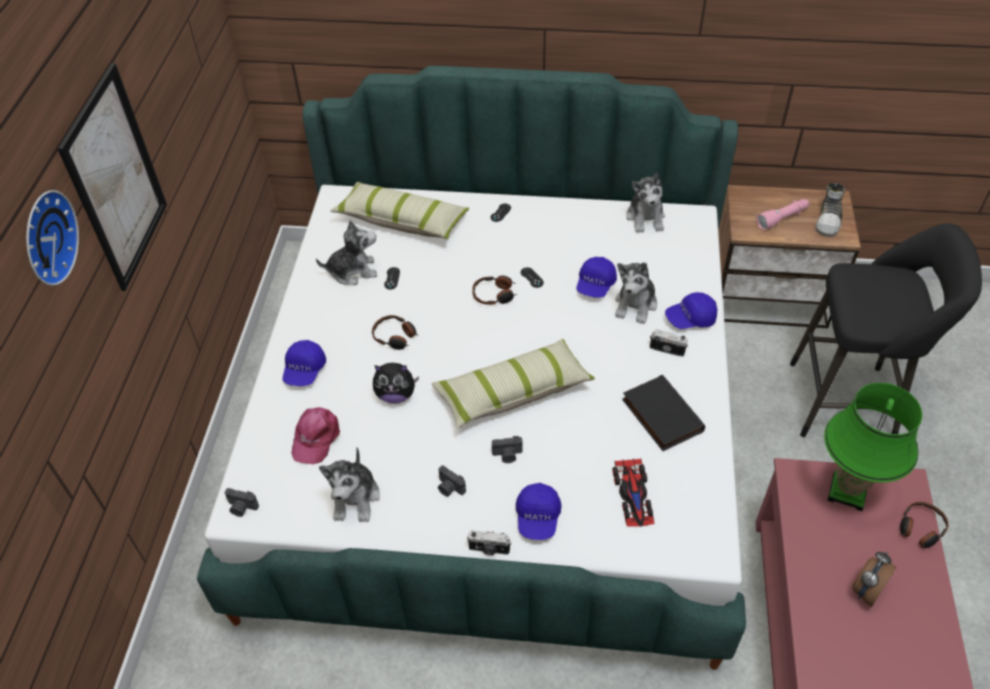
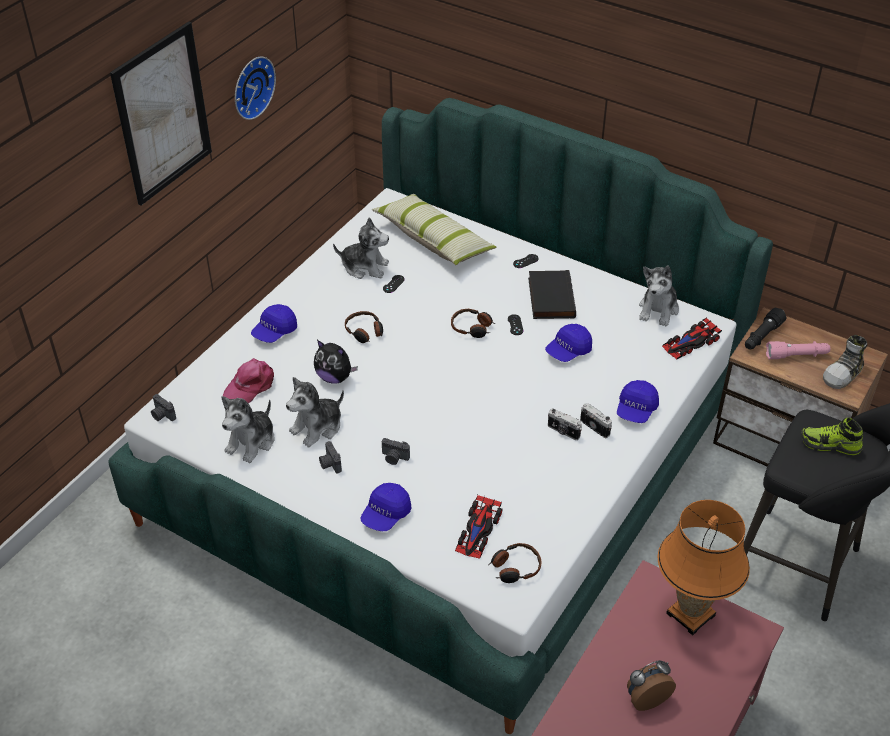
camera: 25 degrees right, 5 degrees down
wall clock [26,190,79,286] -> wall clock moved to [235,57,276,120]
pillow [431,339,595,429] -> none
camera [467,531,512,555] -> camera moved to [548,408,582,440]
plush toy [615,262,657,324] -> plush toy moved to [286,377,344,447]
black book [622,375,705,451] -> black book moved to [528,270,576,319]
blue cap [665,292,717,329] -> blue cap turned 75 degrees counterclockwise [617,380,659,423]
green table lamp [824,383,922,511] -> orange table lamp [658,500,750,635]
headphones [900,502,949,548] -> headphones moved to [488,543,541,583]
none -> toy car [662,318,722,359]
none -> black flashlight [745,308,786,349]
none -> shoe [801,418,863,455]

